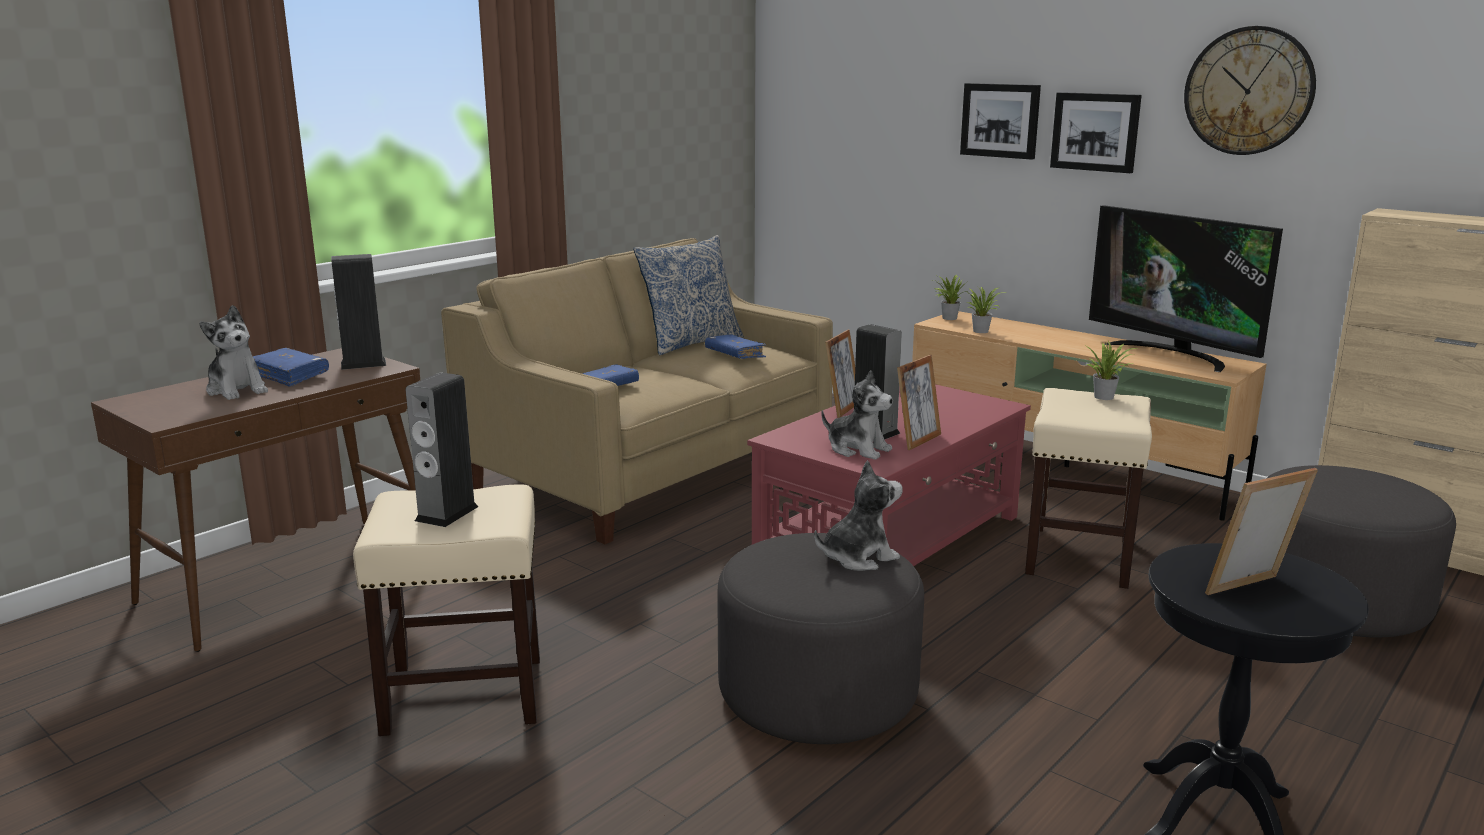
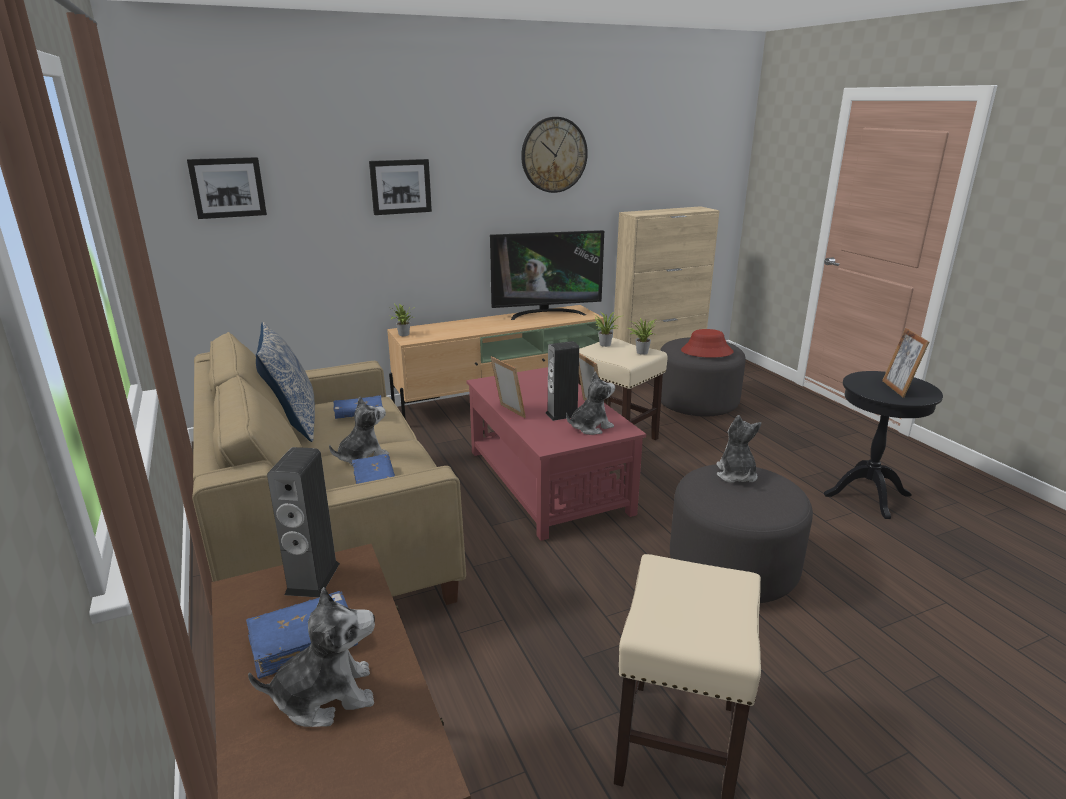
camera: 65 degrees left, 5 degrees up
speaker [406,372,479,527] -> none
potted plant [966,286,1007,333] -> potted plant moved to [628,318,656,355]
picture [1050,92,1142,173] -> picture moved to [187,157,267,219]
none -> plush toy [329,396,389,466]
none -> red hat [681,329,733,358]

